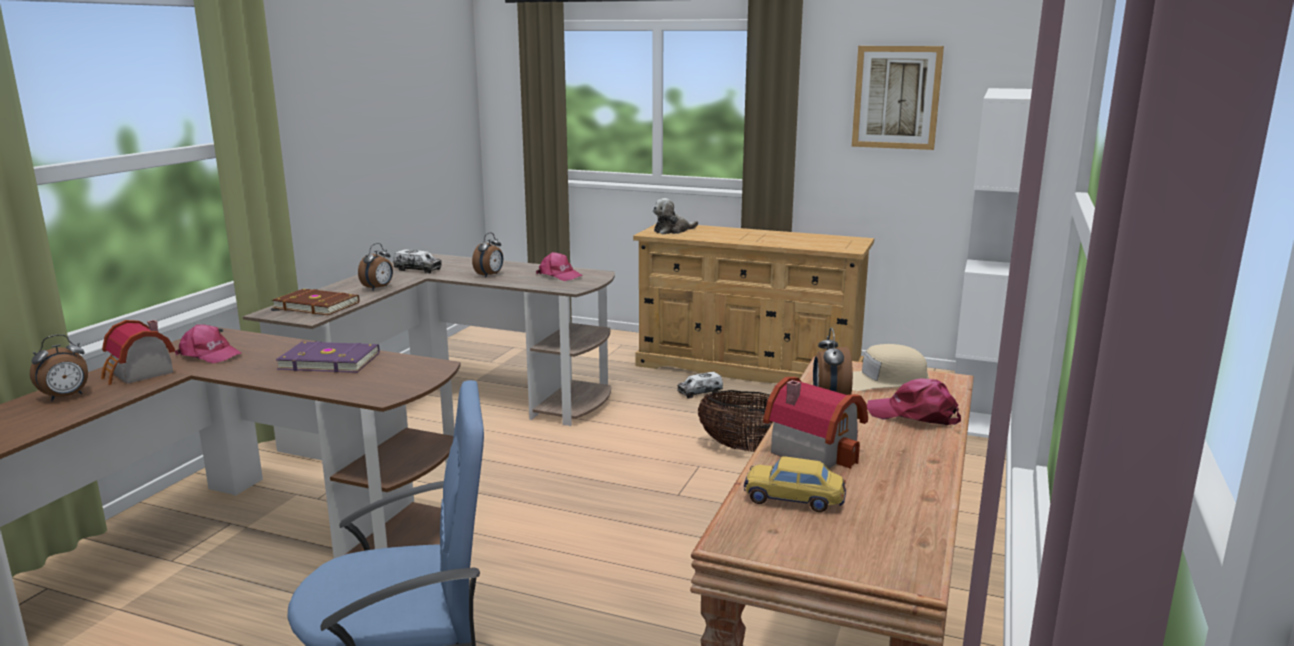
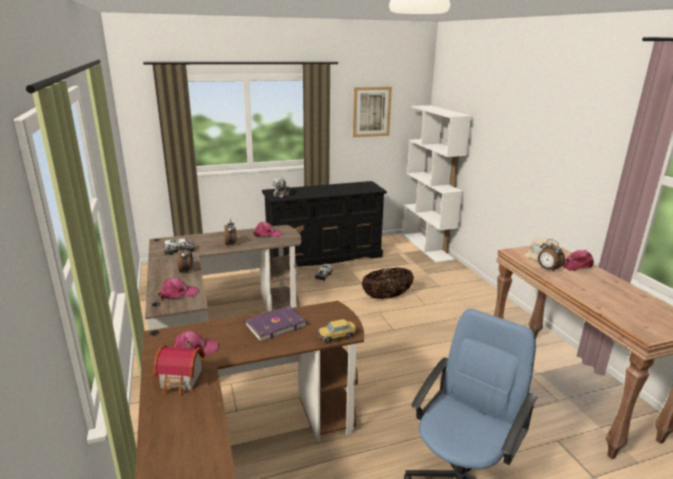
camera: 40 degrees left, 5 degrees up
alarm clock [30,334,88,401] -> none
brown book [272,288,359,315] -> pink cap [159,278,199,300]
beige dresser [633,224,874,383] -> black dresser [262,181,387,266]
toy car [744,456,846,512] -> toy car moved to [318,319,357,343]
toy house [763,377,868,469] -> none

